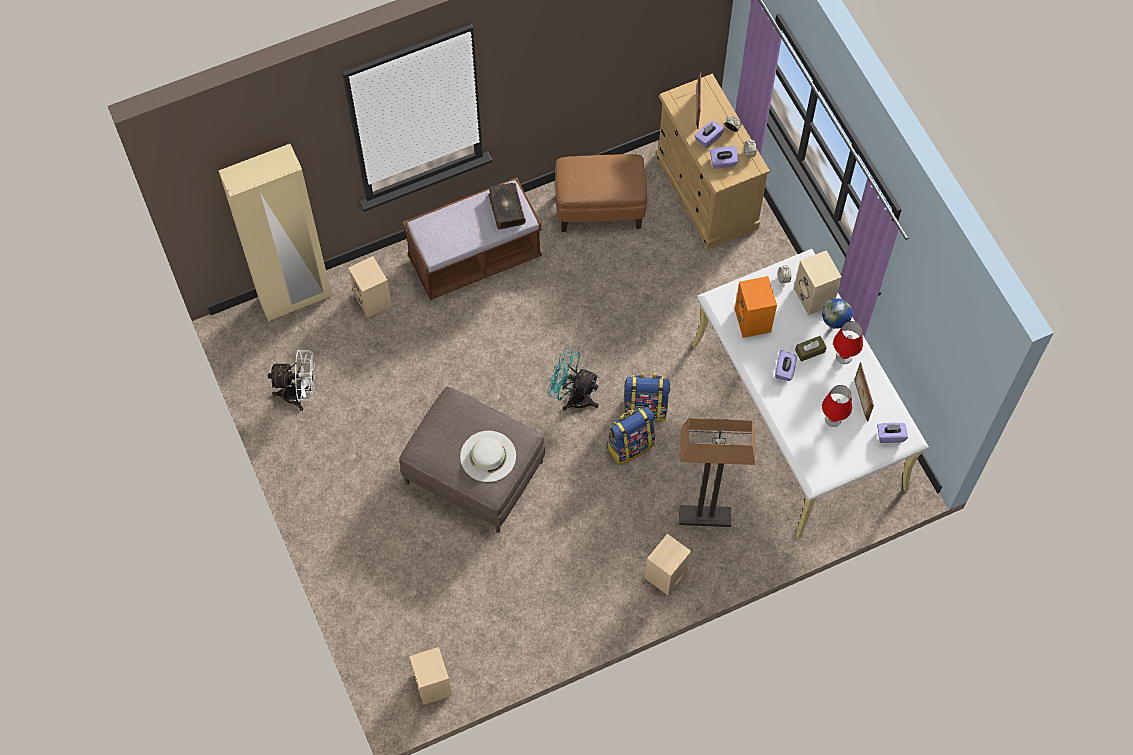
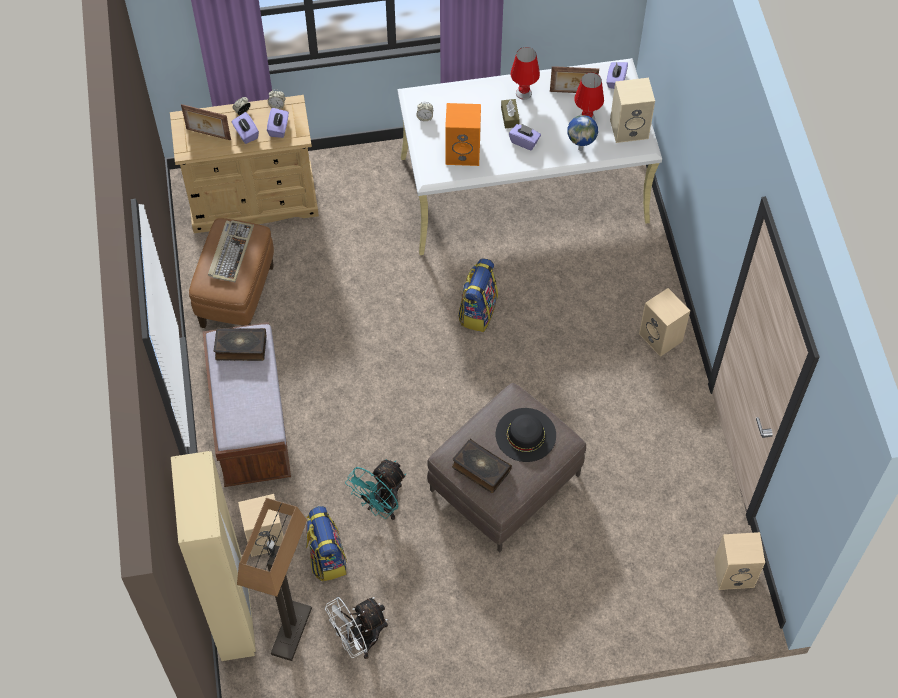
camera: 75 degrees left, 5 degrees down
white fan [268,350,315,411] -> white fan turned 135 degrees counterclockwise [325,597,388,659]
white hat [460,431,516,482] -> black hat [496,408,556,462]
turquoise fan [547,348,600,411] -> turquoise fan moved to [345,459,406,520]
backpack [607,407,655,465] -> backpack moved to [306,506,347,582]
floor lamp [679,418,755,527] -> floor lamp moved to [237,498,312,661]
beige speaker [794,250,842,315] -> beige speaker moved to [610,78,655,143]
globe [822,298,852,329] -> globe moved to [567,115,598,151]
none -> keyboard [208,220,254,282]
none -> book [452,438,512,493]

